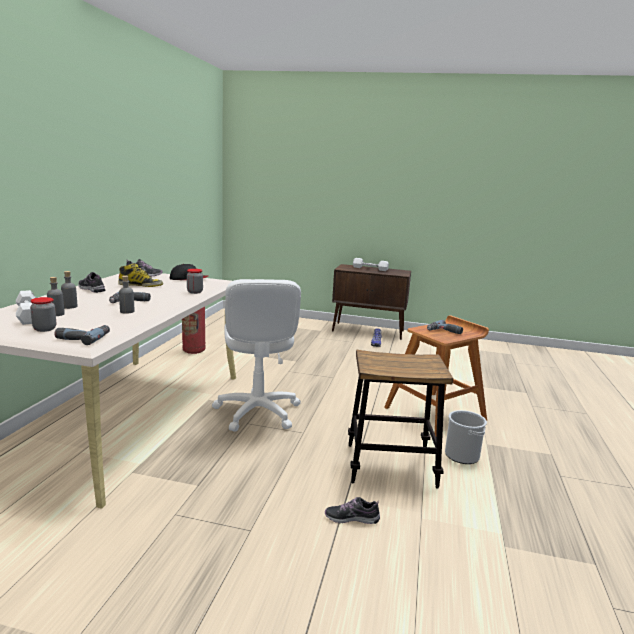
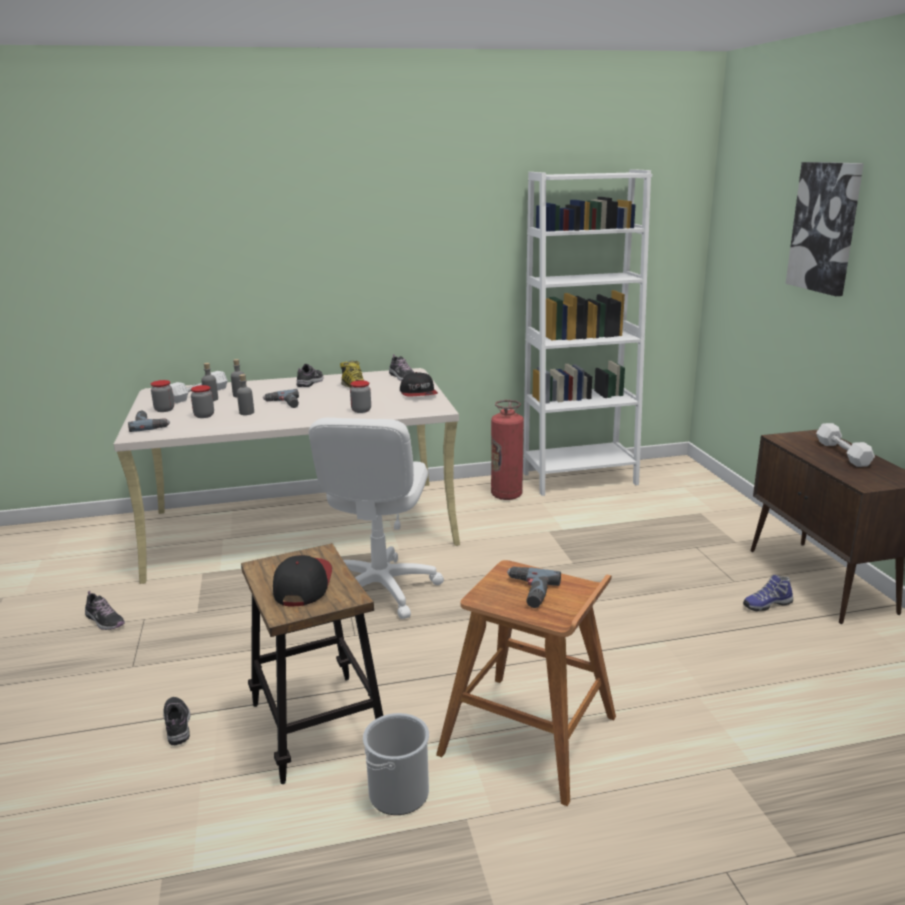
camera: 65 degrees right, 5 degrees up
white office chair [212,279,301,432] -> white office chair turned 45 degrees counterclockwise [309,417,444,619]
none -> shoe [85,591,125,630]
none -> jar [191,385,214,418]
none -> cap [273,555,332,606]
none -> white bookcase [523,169,652,496]
none -> picture [786,162,864,296]

